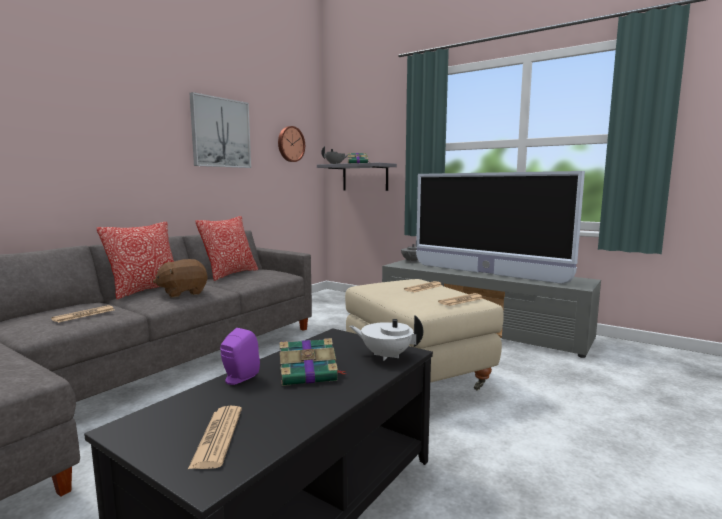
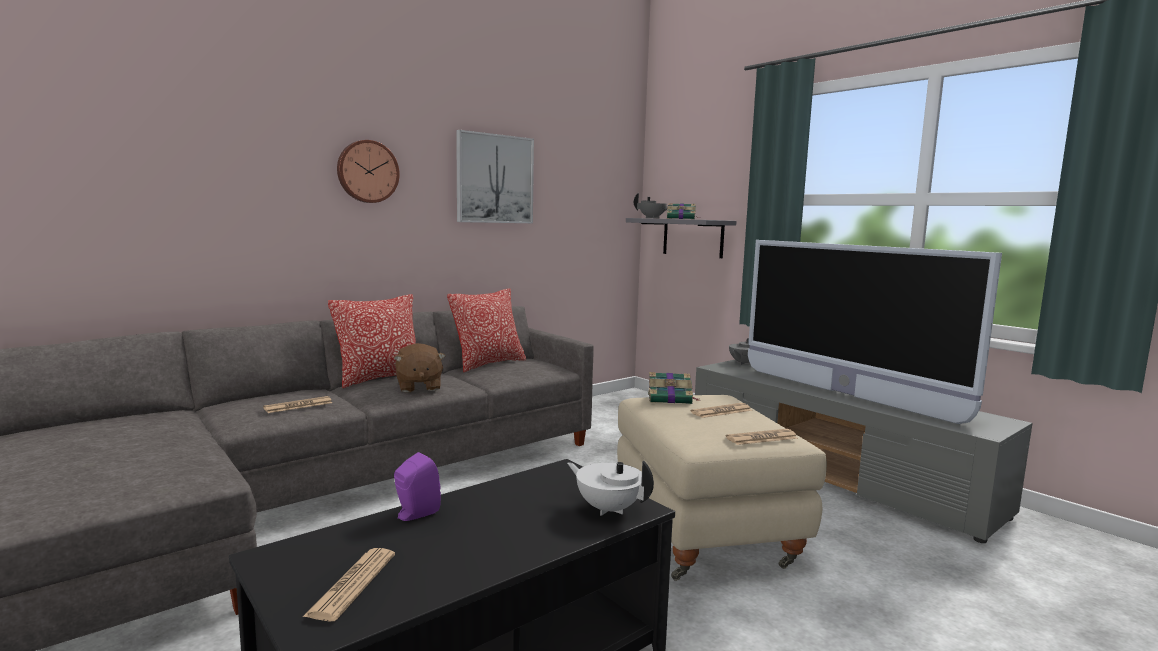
camera: 15 degrees right, 0 degrees up
brown plush toy [153,259,208,298] -> brown plush toy turned 90 degrees counterclockwise [394,343,446,392]
wall clock [278,126,305,162] -> wall clock moved to [337,140,400,203]
book [279,338,346,386] -> book moved to [648,372,700,404]

